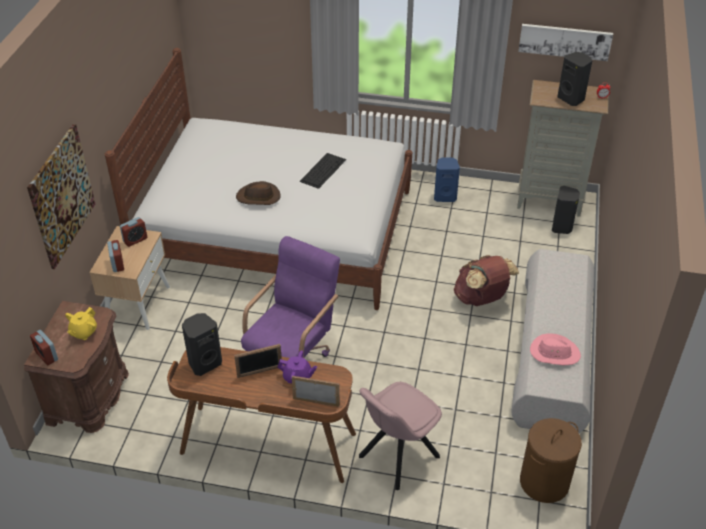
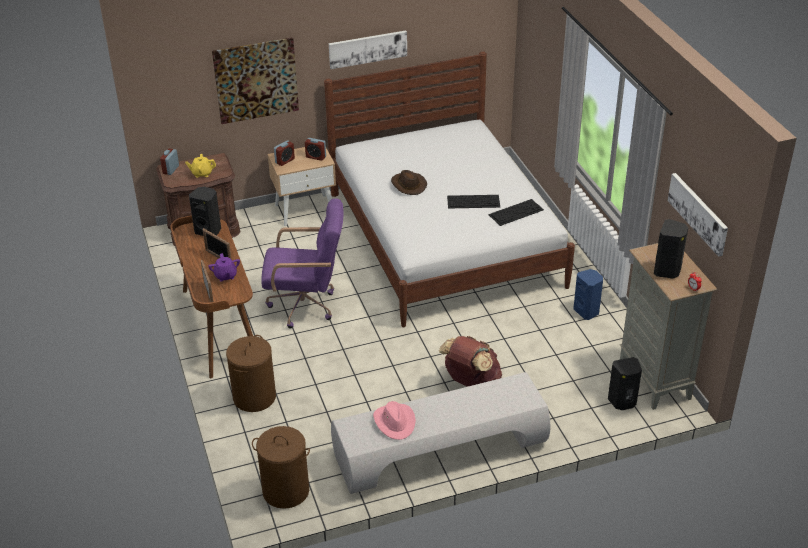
camera: 60 degrees right, 5 degrees down
pink chair [359,382,442,490] -> brown laundry basket [226,335,276,412]
none -> picture [329,30,407,69]
none -> keyboard [488,199,544,226]

